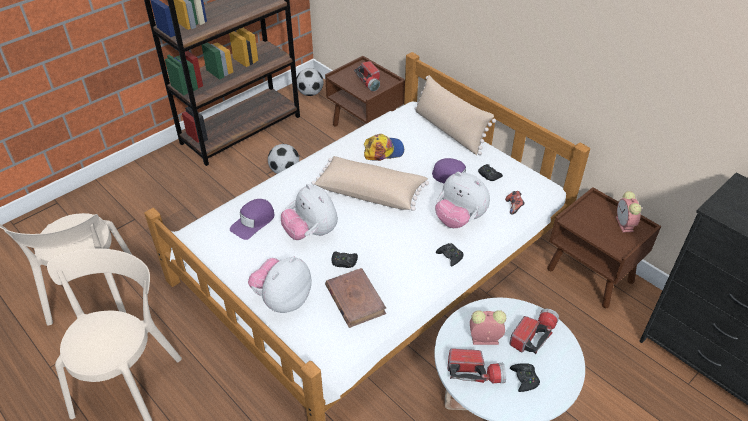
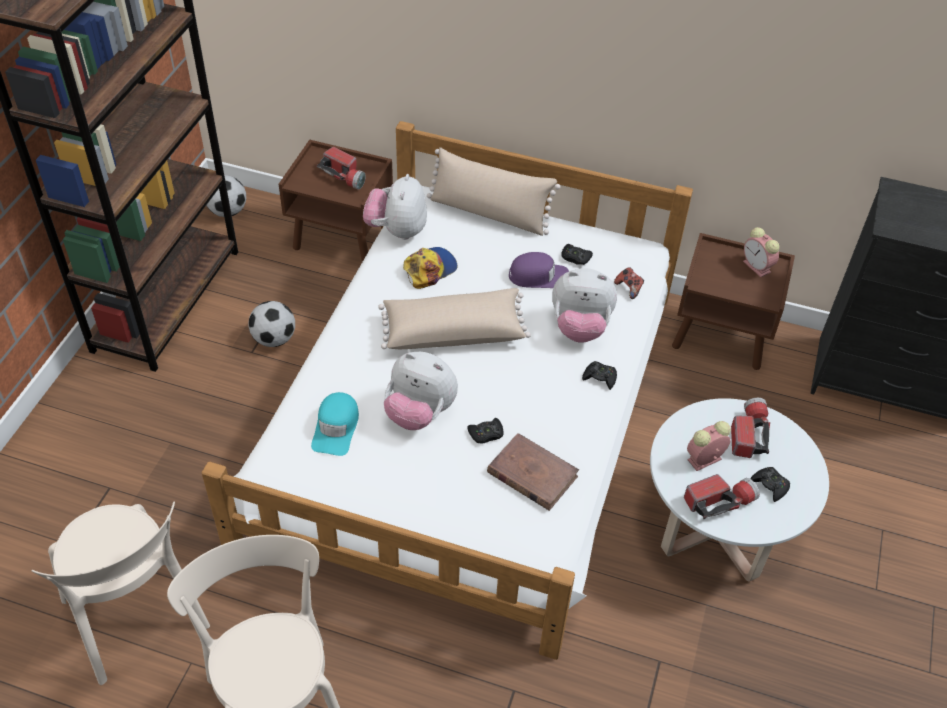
camera: 30 degrees left, 5 degrees up
purple cap [230,199,275,240] -> turquoise cap [311,392,359,456]
plush toy [248,257,311,313] -> plush toy moved to [363,174,427,240]

